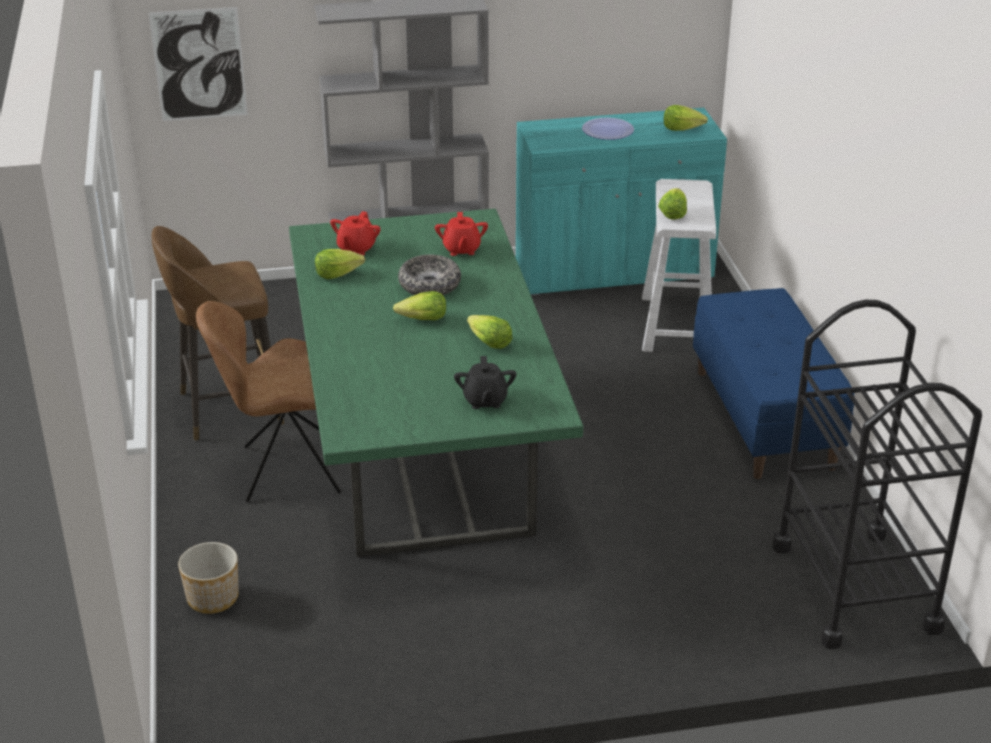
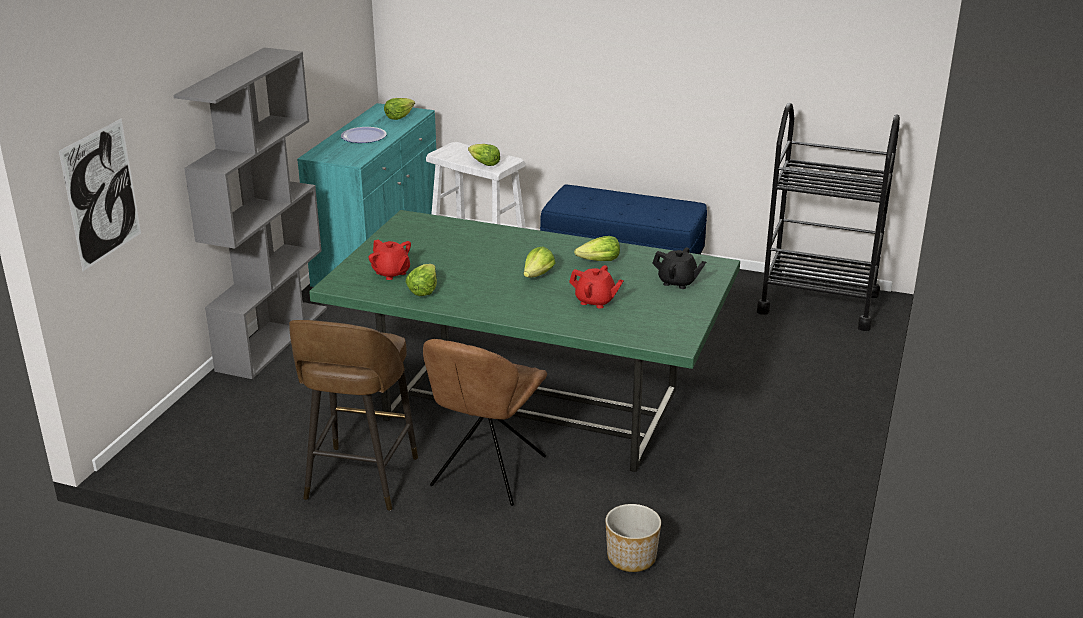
camera: 60 degrees left, 5 degrees down
bowl [398,255,461,295] -> none
red teapot [435,212,488,256] -> red teapot moved to [569,265,624,309]

